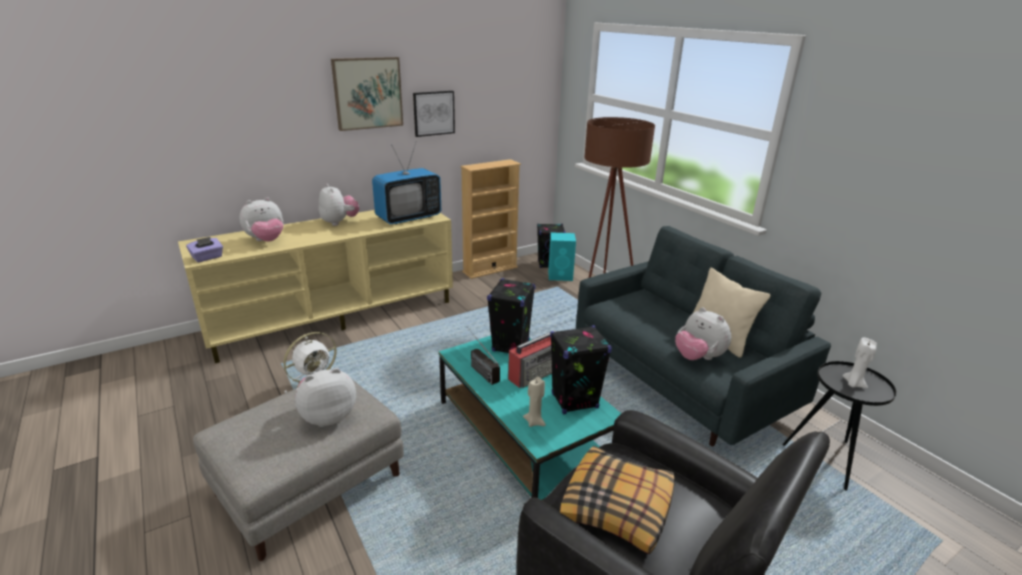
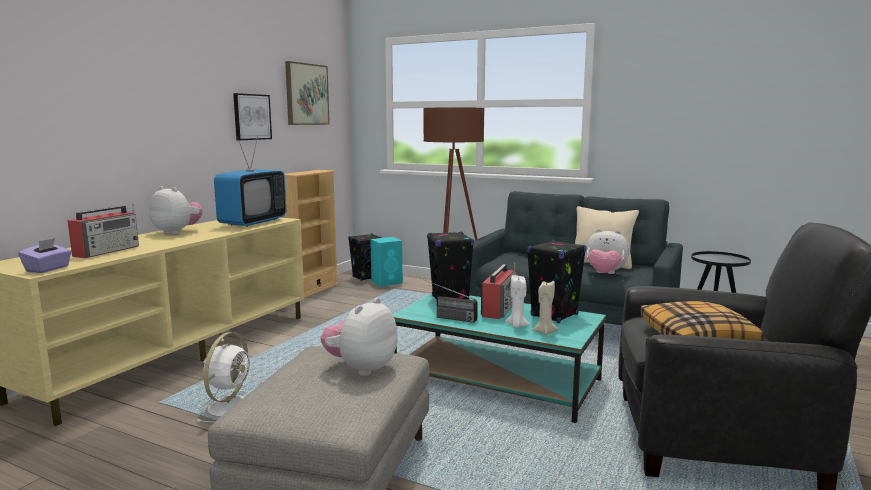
camera: 30 degrees left, 15 degrees down
plush toy [239,197,283,242] -> radio [68,203,139,258]
picture [331,57,403,131] -> picture moved to [285,61,330,125]
white candle [843,338,877,388] -> white candle moved to [505,275,530,328]

